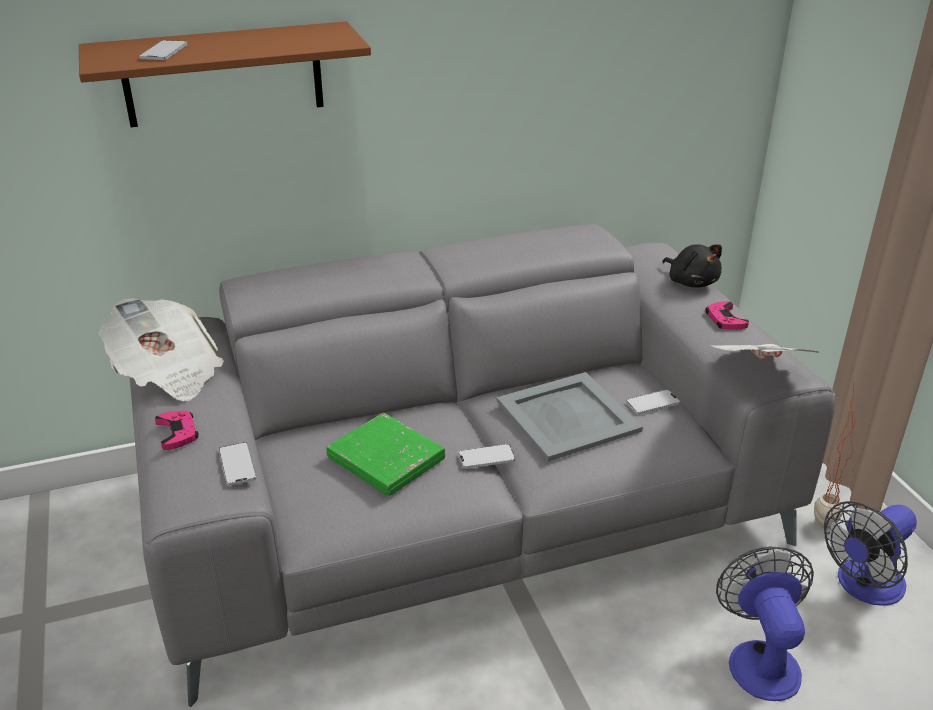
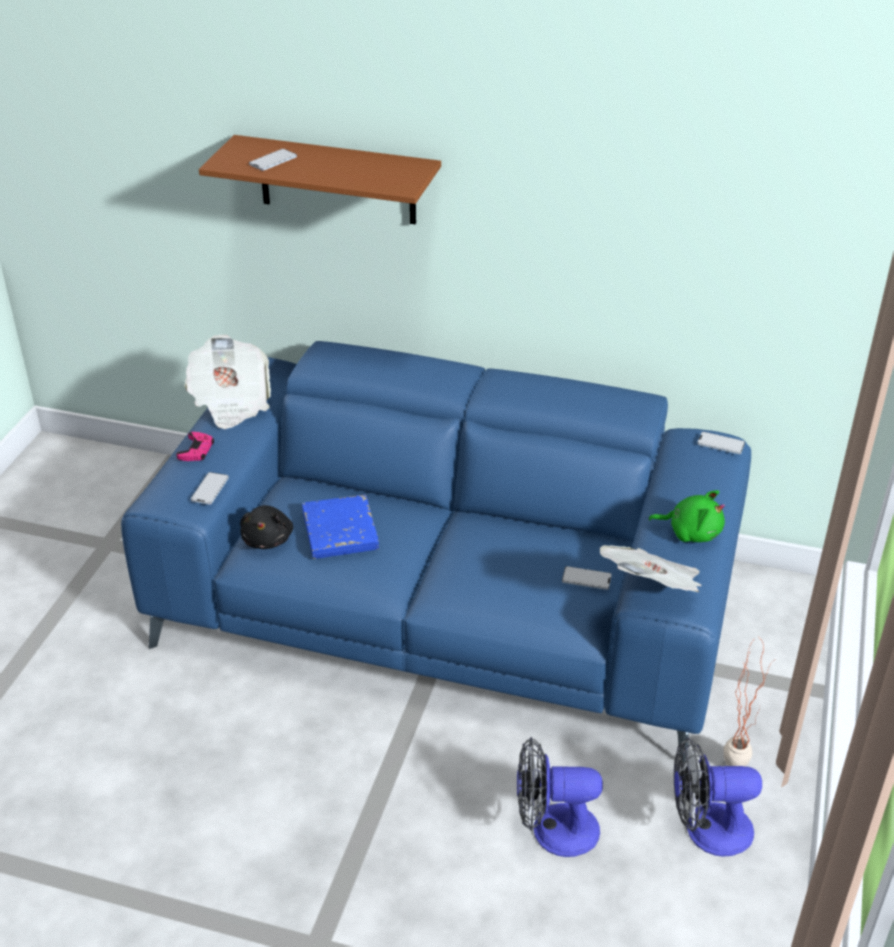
camera: 35 degrees right, 5 degrees up
grey sofa [130,224,836,707] -> blue sofa [121,341,751,762]
green book [326,413,445,496] -> blue book [302,494,379,559]
phone [458,444,515,469] -> phone moved to [697,432,745,454]
grey tray [497,372,643,461] -> none
black plush toy [663,244,722,288] -> black plush toy moved to [240,505,293,549]
pink game controller [705,301,749,330] -> green plush toy [648,490,725,542]
fan [716,546,814,701] -> fan turned 120 degrees counterclockwise [517,737,603,857]

